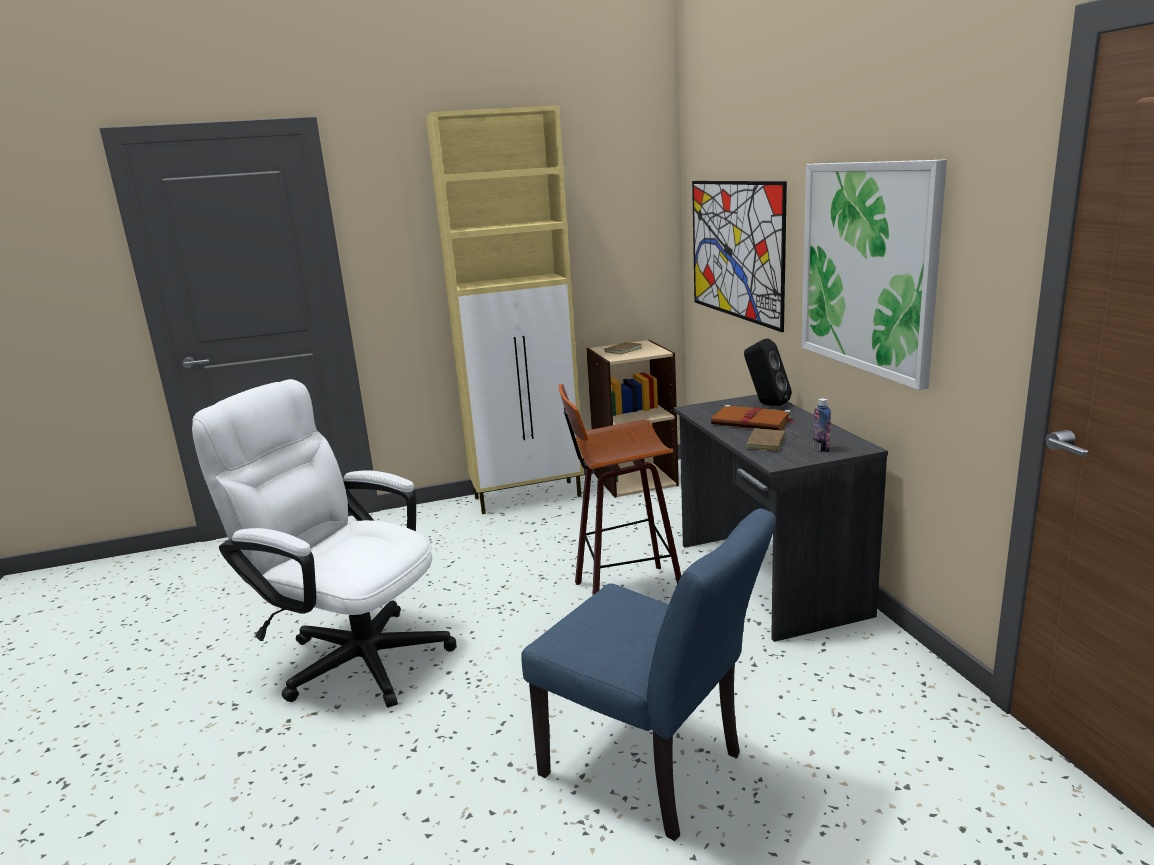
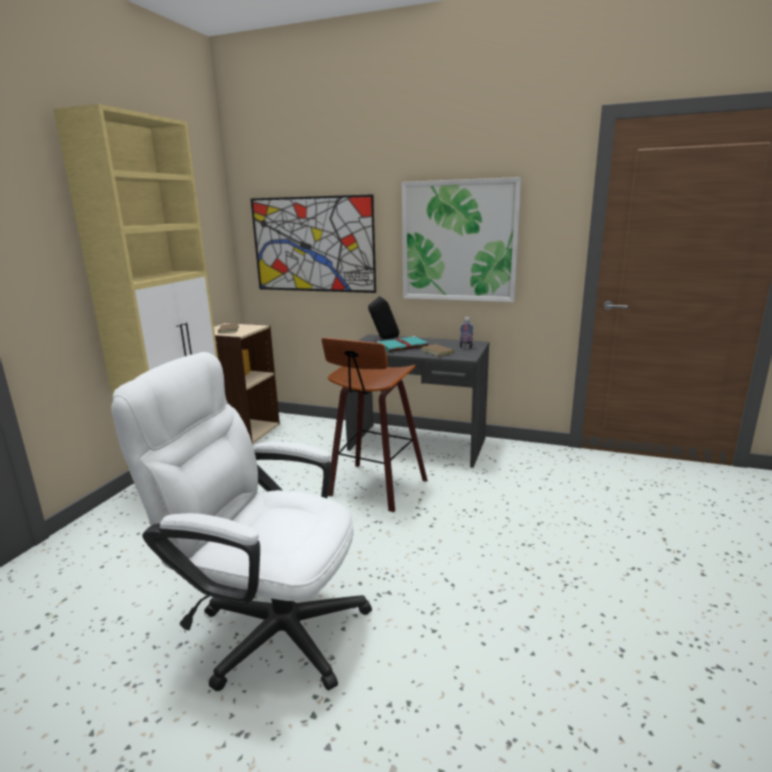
camera: 55 degrees left, 0 degrees up
white office chair [192,379,456,708] -> white office chair turned 45 degrees clockwise [111,352,372,692]
blue chair [522,508,776,841] -> none
brown book [711,405,794,430] -> turquoise book [376,336,429,352]

